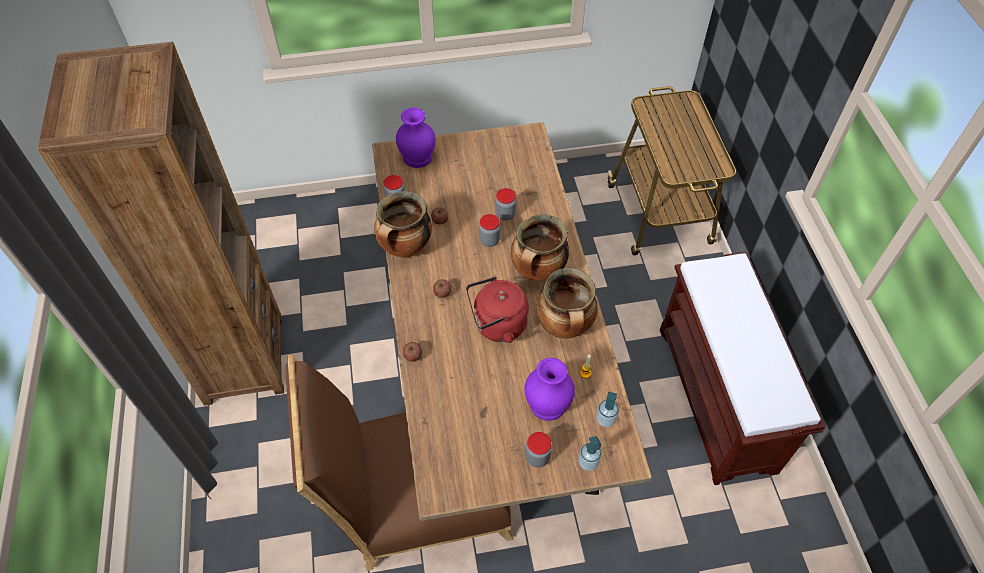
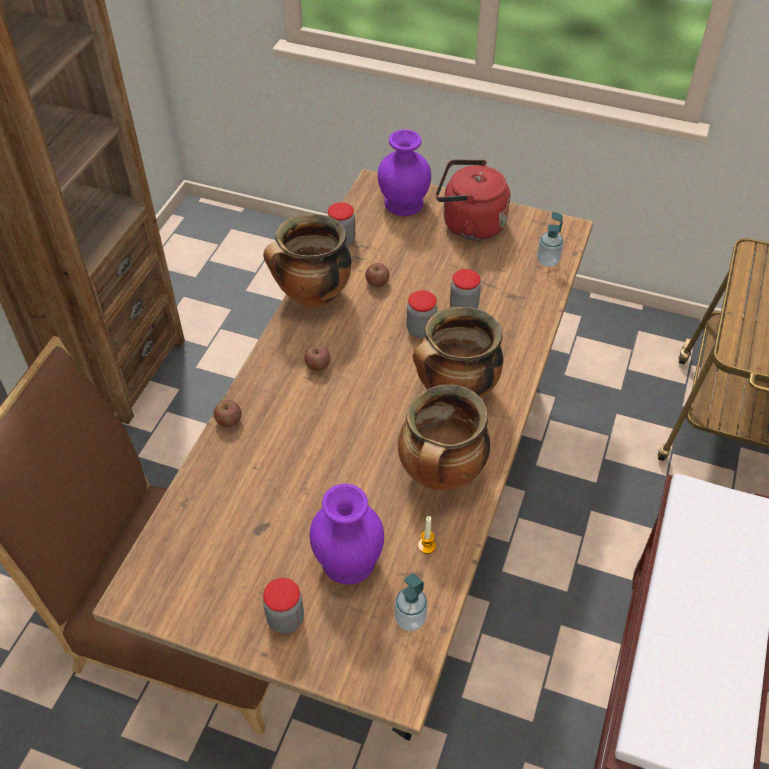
camera: 30 degrees right, 5 degrees down
red kettle [466,277,529,343] -> red kettle moved to [436,160,510,241]
soap dispenser [578,436,601,471] -> soap dispenser moved to [537,212,564,267]

